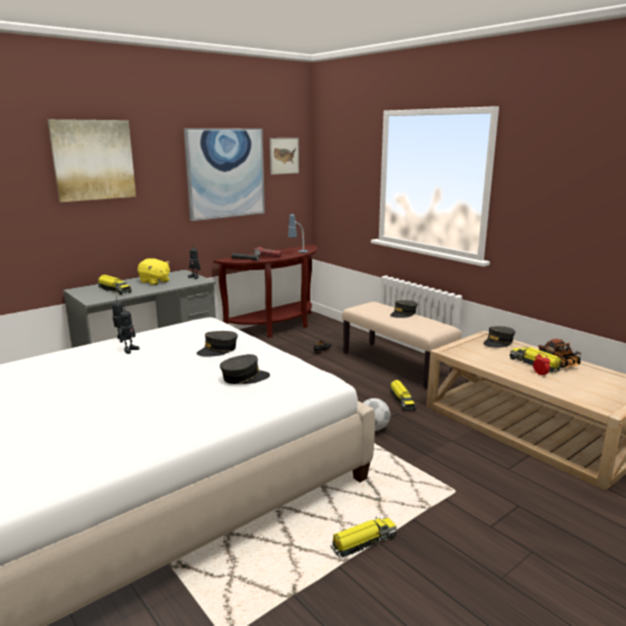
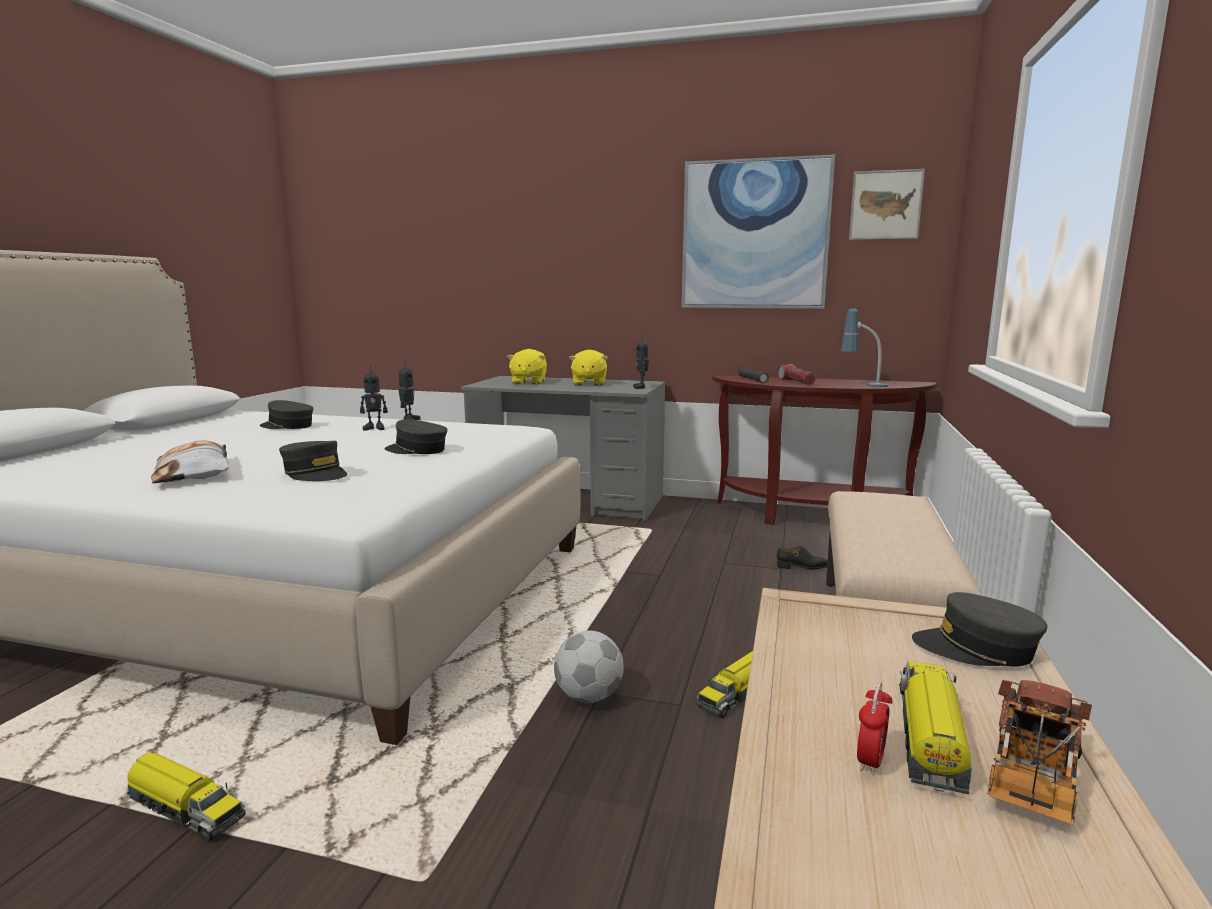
camera: 55 degrees right, 5 degrees down
picture [47,119,136,202] -> none
toy truck [98,275,132,295] -> yellow plush toy [507,349,547,385]
grey cap [390,300,418,318] -> grey cap moved to [260,400,314,429]
none -> pillow [151,440,229,483]

